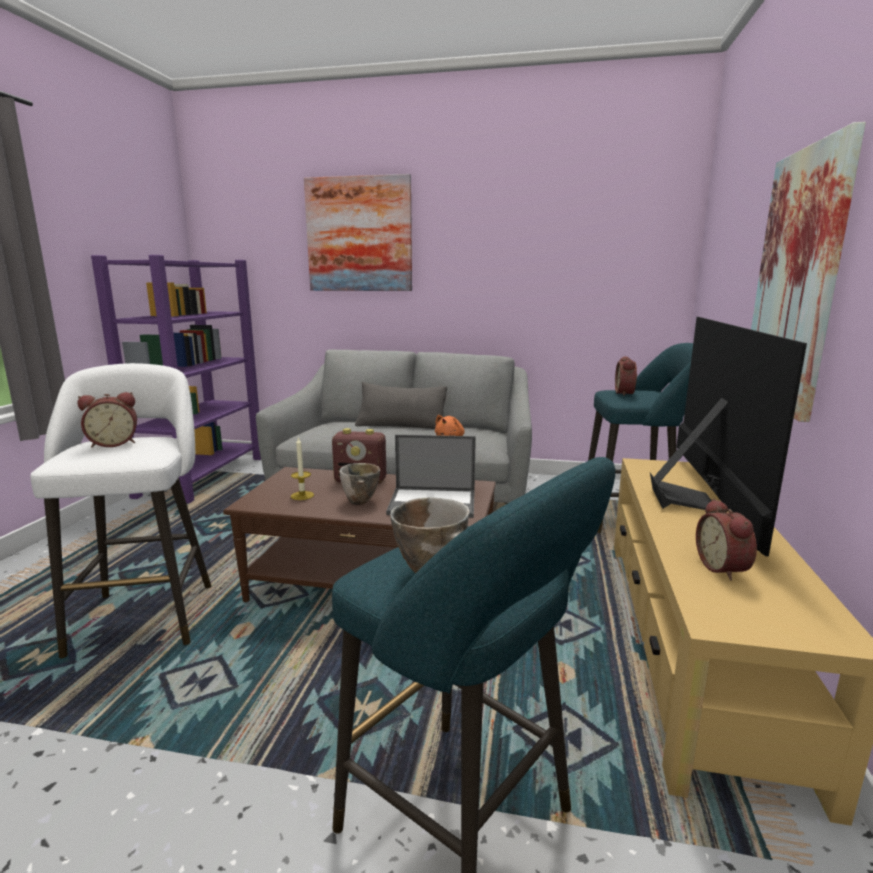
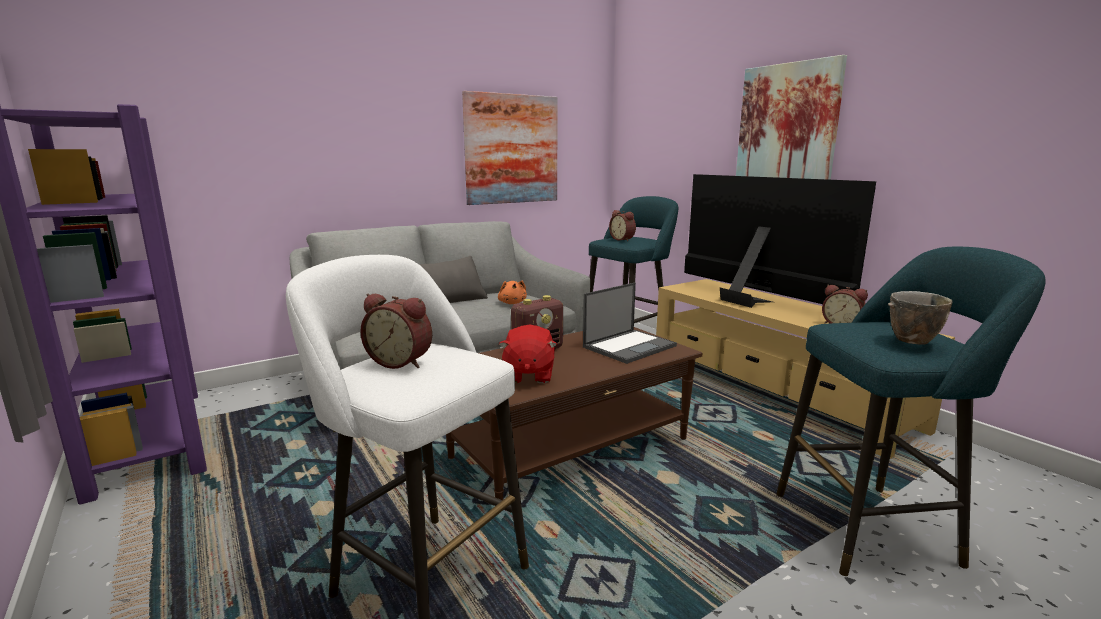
camera: 45 degrees left, 0 degrees up
alarm clock [77,392,137,448] -> alarm clock turned 90 degrees clockwise [360,294,432,369]
candle [291,436,314,500] -> red plush toy [499,324,557,383]
picture [304,174,412,291] -> picture moved to [462,91,558,205]
bowl [340,463,380,505] -> none

